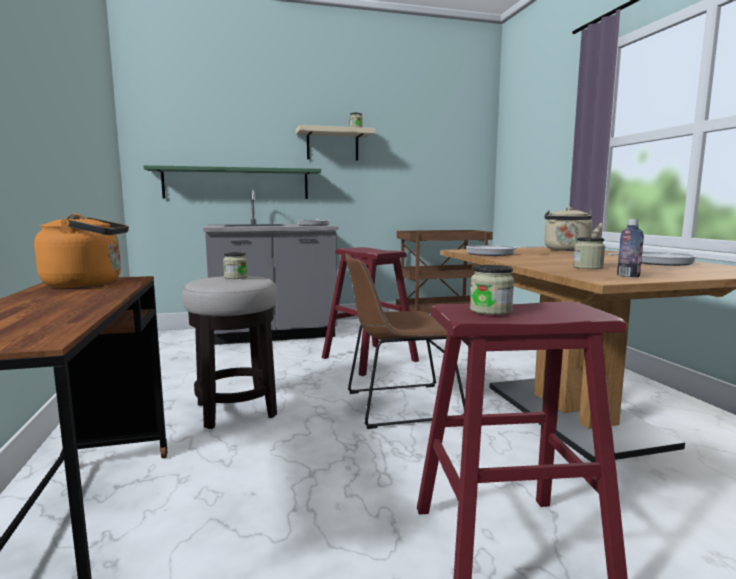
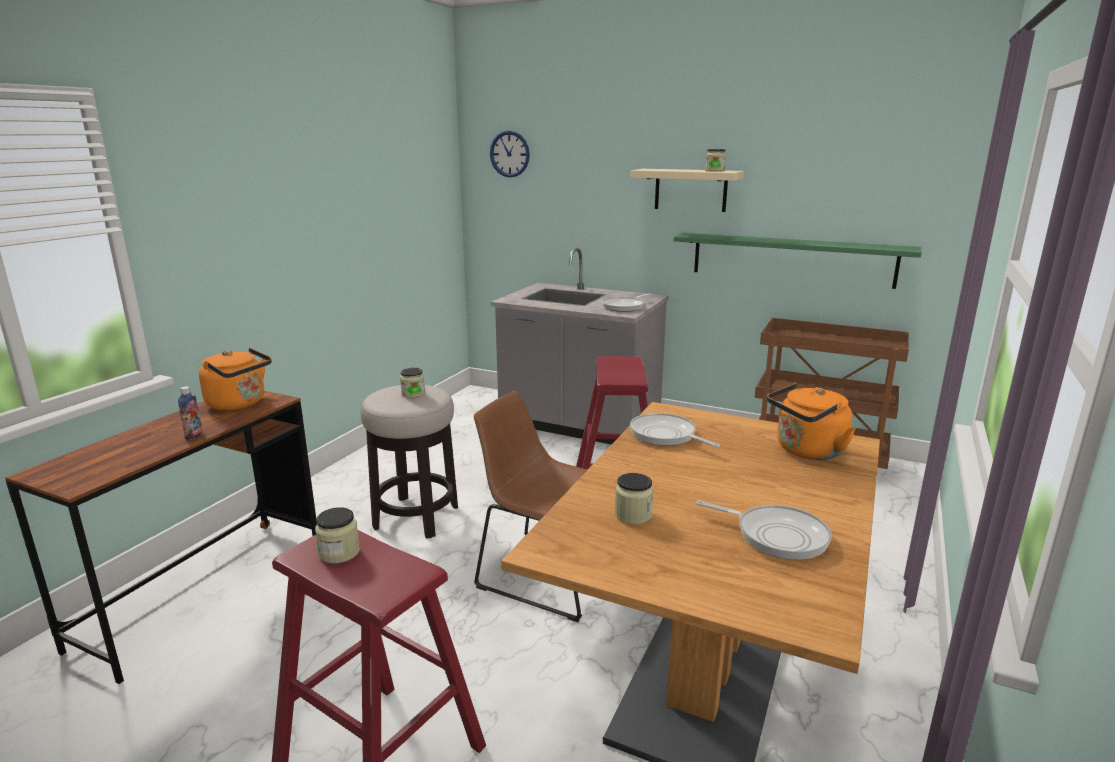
camera: 40 degrees right, 10 degrees up
green shelf [143,165,321,199] -> green shelf moved to [674,233,922,289]
beige kettle [544,207,604,251] -> orange kettle [767,383,856,460]
bottle [617,219,644,277] -> bottle moved to [178,386,203,440]
none -> wall clock [490,131,530,178]

